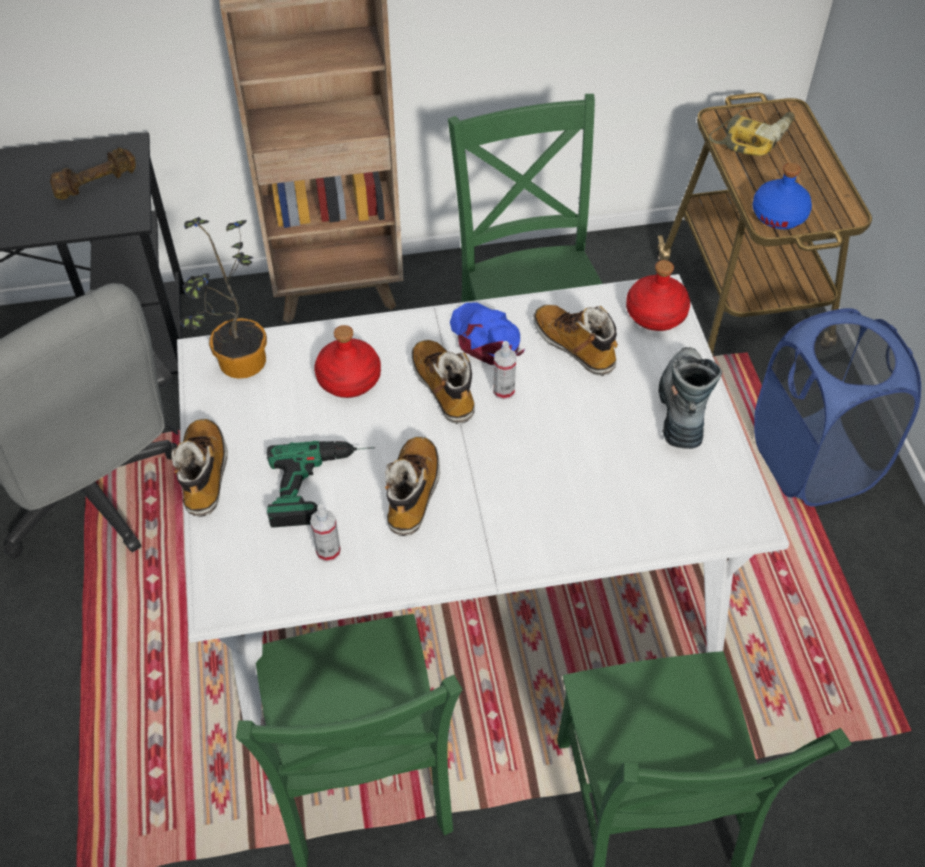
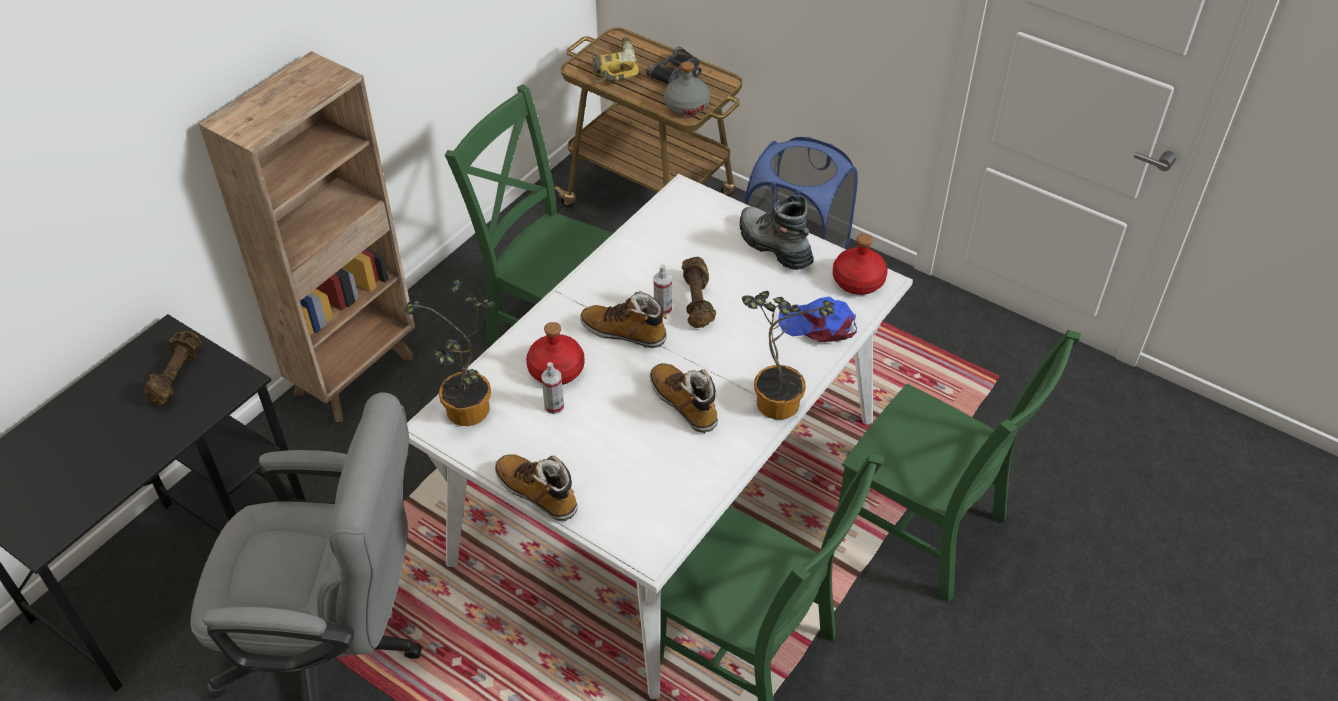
camera: 45 degrees left, 5 degrees down
power drill [267,441,375,528] -> none
spray bottle [310,504,341,562] -> spray bottle moved to [542,362,564,414]
blue cap [450,303,525,365] -> blue cap moved to [778,297,857,342]
boot [533,305,618,376] -> none
red bottle [626,260,690,331] -> red bottle moved to [833,234,887,295]
blue bottle [752,163,812,229] -> grey bottle [664,61,710,116]
none -> black binoculars [646,46,701,84]
none -> brown dumbbell [682,257,716,328]
none -> potted plant [742,291,834,420]

